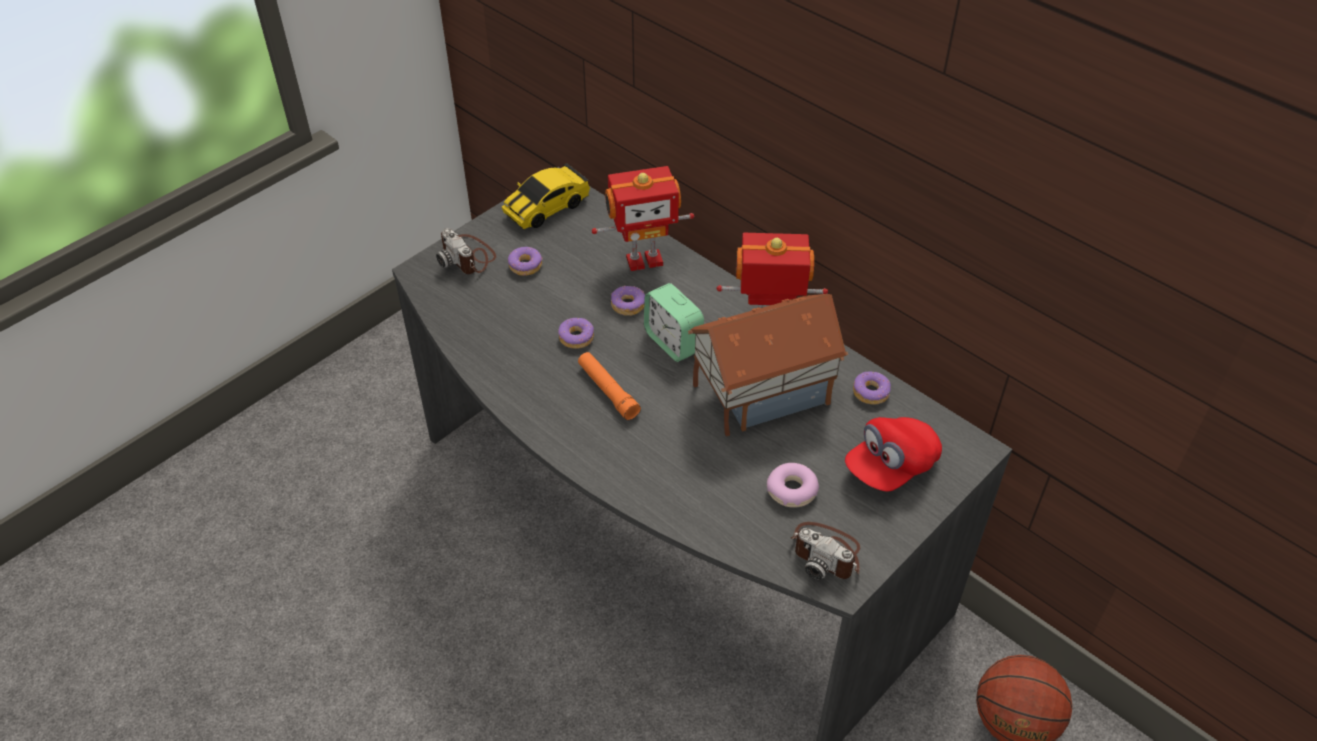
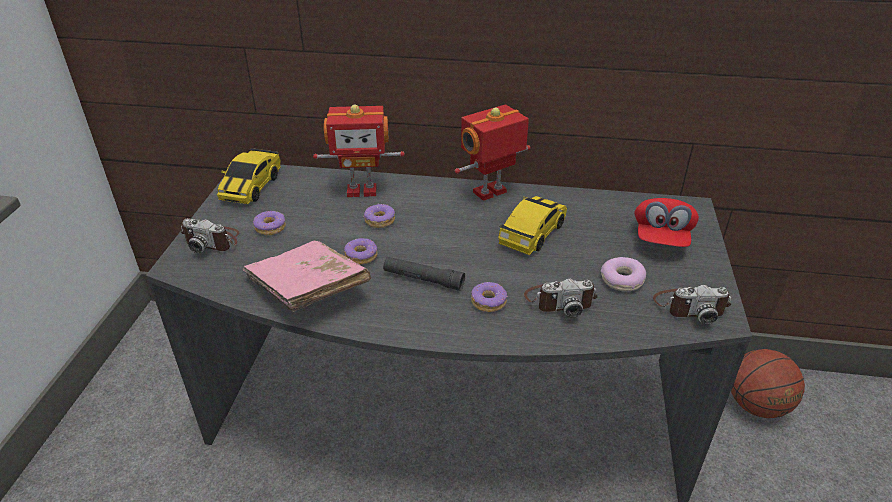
camera: 35 degrees left, 10 degrees down
orange flashlight [578,352,641,420] -> black flashlight [383,257,465,291]
toy robot [592,166,694,271] -> toy robot turned 45 degrees clockwise [313,105,405,197]
alarm clock [644,283,704,362] -> none
toy house [688,294,848,436] -> toy car [499,196,567,255]
donut [853,371,891,405] -> donut moved to [471,282,507,312]
none -> pink book [243,241,371,312]
none -> camera [524,278,598,318]

